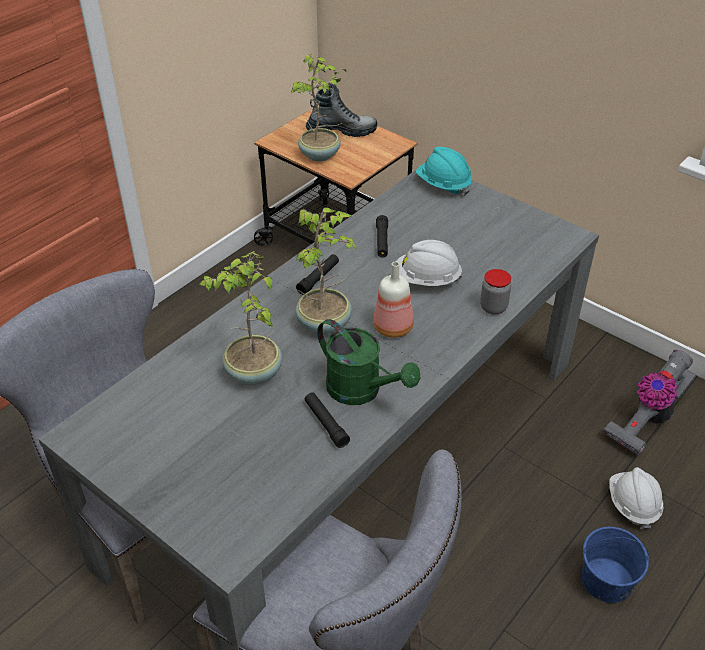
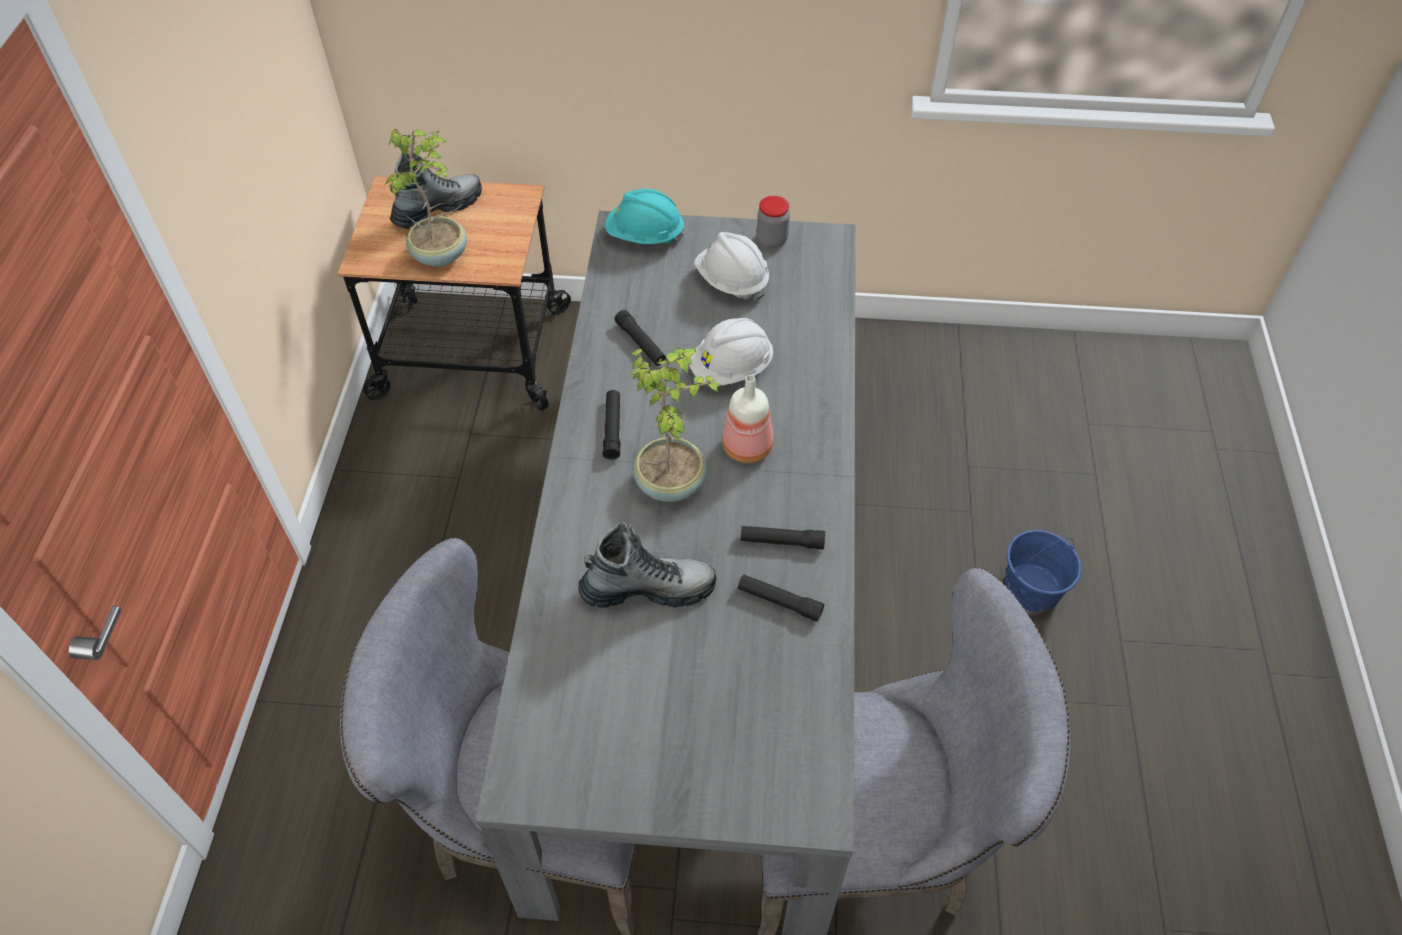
camera: 35 degrees left, 10 degrees up
potted plant [199,251,282,385] -> boot [579,522,716,608]
green watering can [317,319,420,405] -> black flashlight [740,526,825,550]
jar [480,269,511,315] -> jar moved to [757,196,790,248]
vacuum cleaner [603,350,696,456] -> none
white hard hat [610,467,663,529] -> white hard hat moved to [694,232,769,301]

